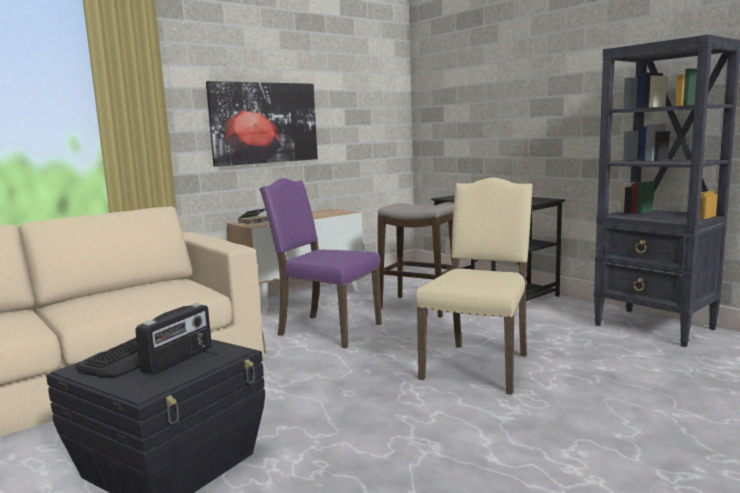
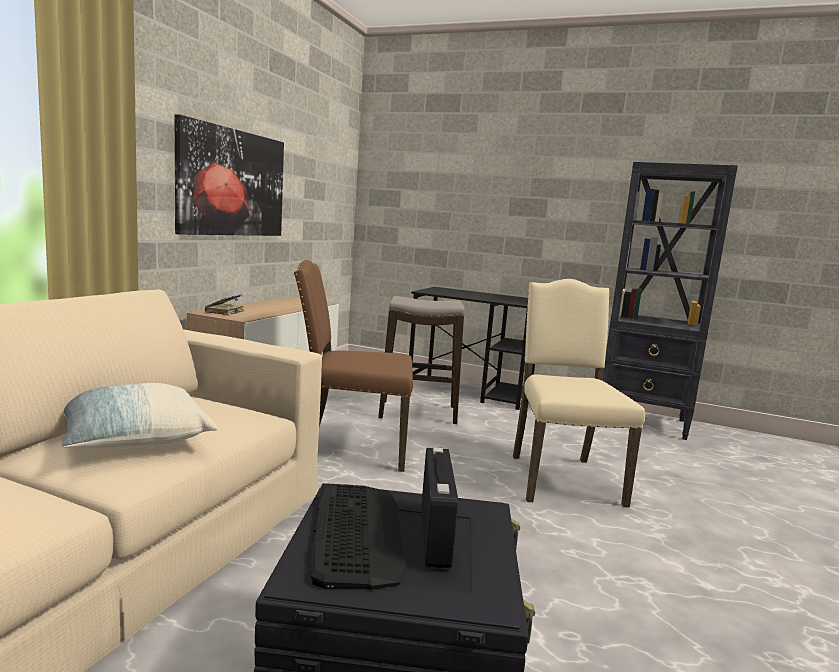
camera: 30 degrees left, 0 degrees up
purple chair [259,178,382,348] -> brown chair [294,260,413,472]
none -> pillow [62,383,218,449]

